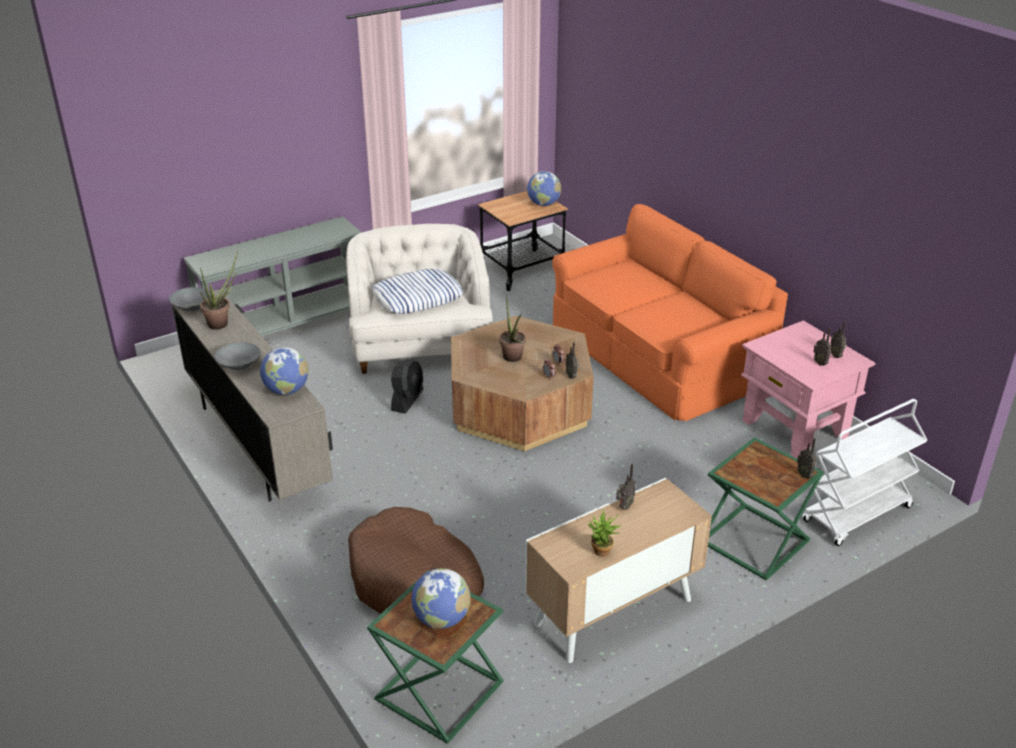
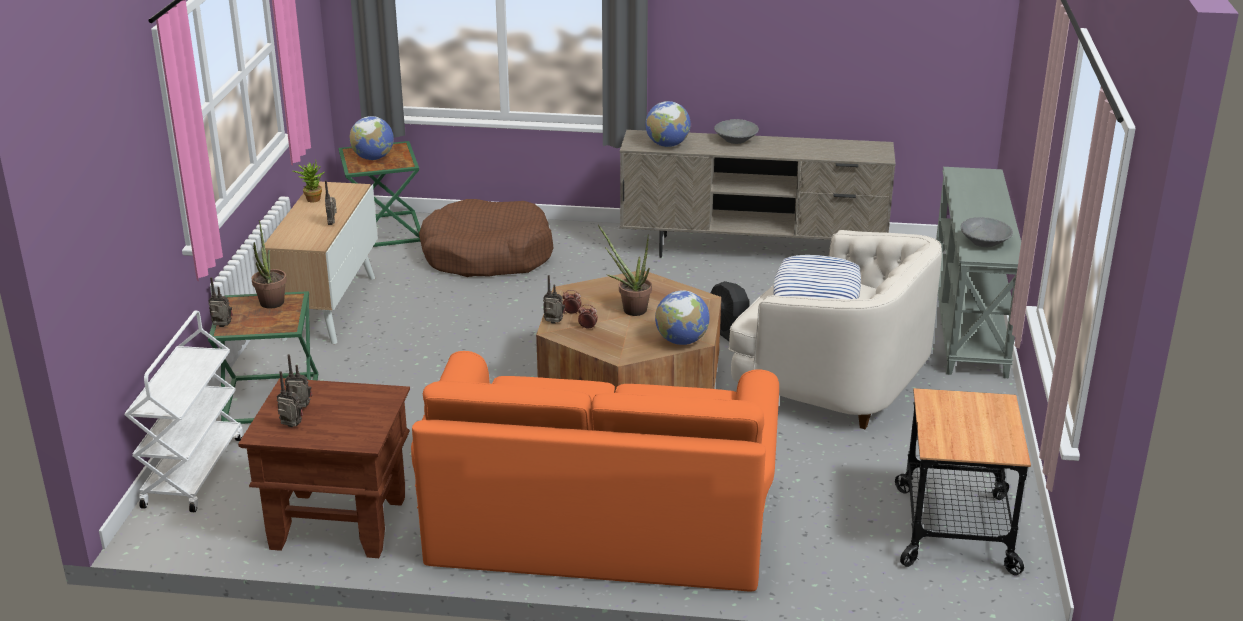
camera: 130 degrees right, 5 degrees down
grey bowl [169,287,211,312] -> grey bowl moved to [961,217,1013,247]
potted plant [200,251,238,330] -> potted plant moved to [251,220,287,309]
globe [527,171,561,206] -> globe moved to [655,290,710,345]
pink side table [741,320,876,459] -> brown side table [238,378,410,558]

